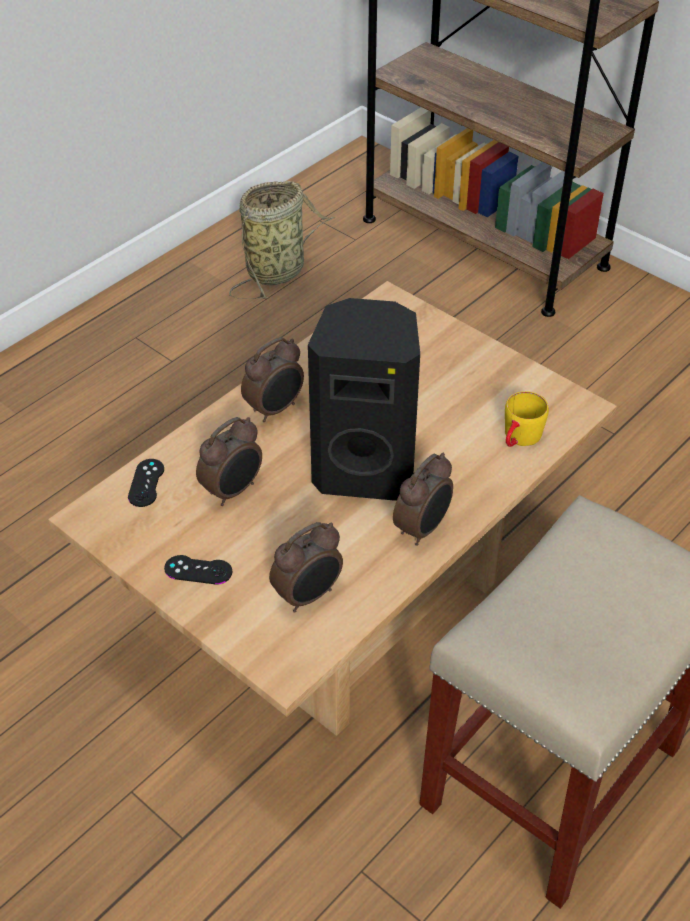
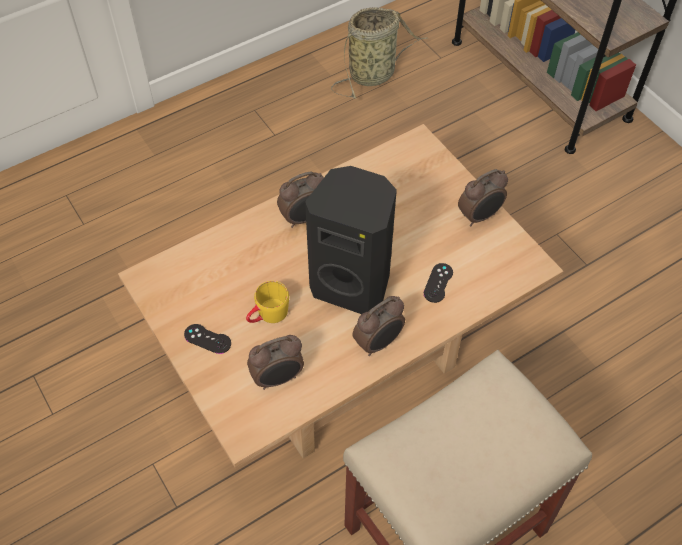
camera: 15 degrees right, 10 degrees up
black game controller [128,459,164,507] -> black game controller moved to [424,263,453,303]
alarm clock [196,417,262,506] -> alarm clock moved to [458,169,508,226]
yellow mug [505,391,549,447] -> yellow mug moved to [246,281,289,323]

